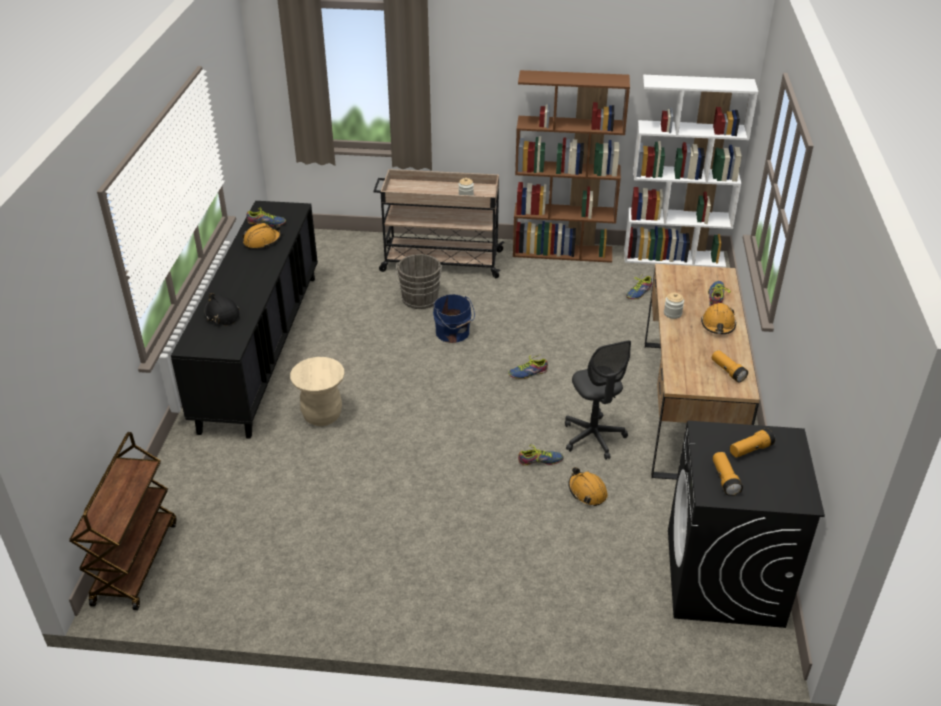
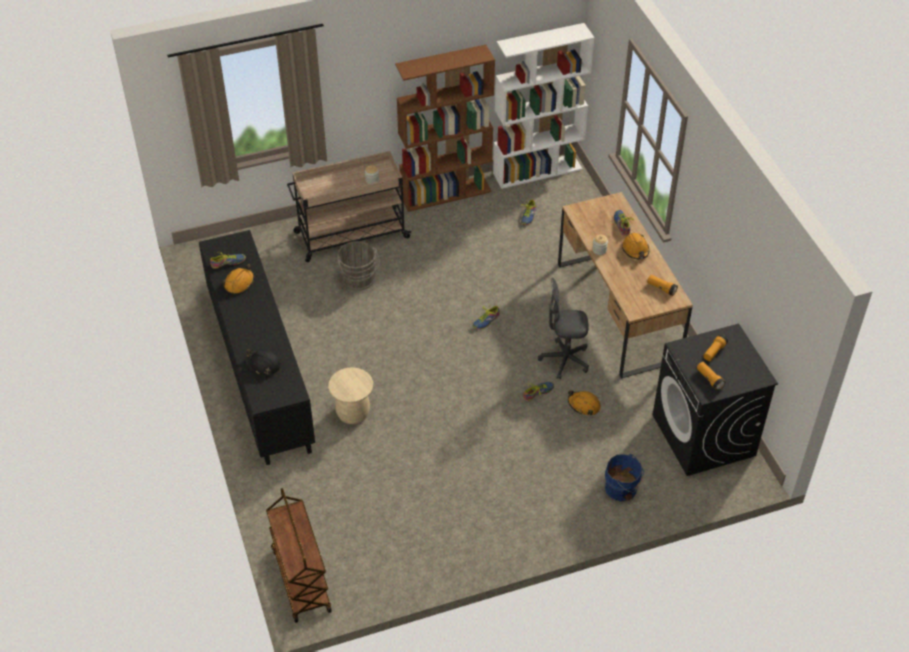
camera: 25 degrees left, 10 degrees up
blue bucket [433,294,475,343] -> blue bucket moved to [605,454,644,501]
grey office chair [565,340,631,460] -> grey office chair turned 135 degrees clockwise [538,278,589,379]

